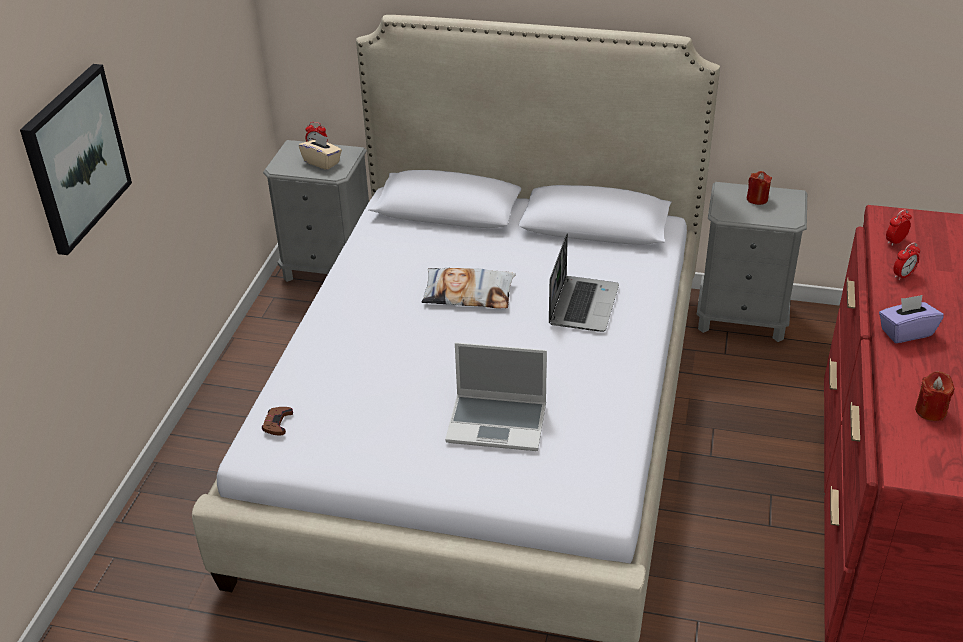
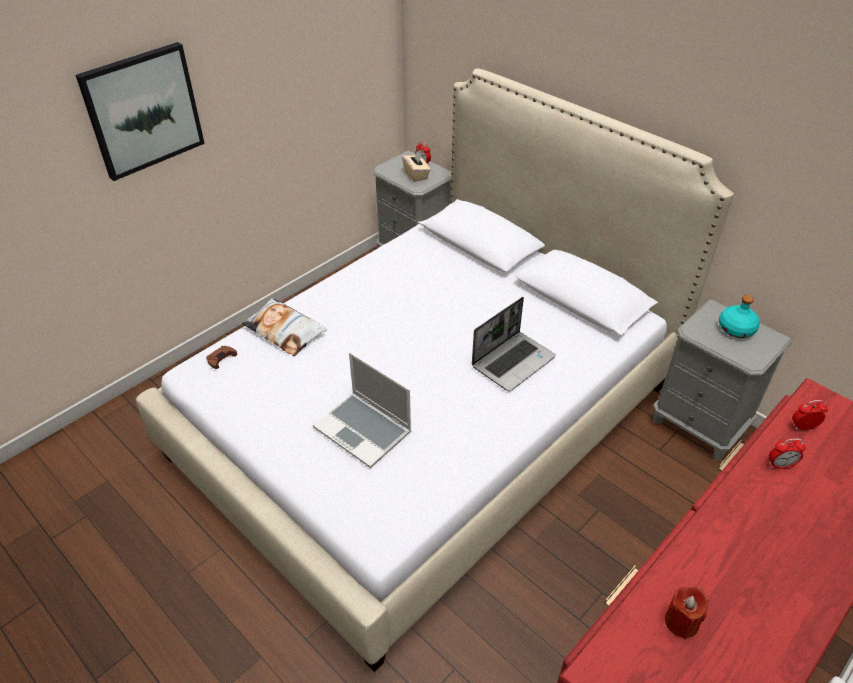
camera: 30 degrees right, 5 degrees up
pillow [421,268,516,309] -> pillow moved to [242,298,327,356]
red candle [747,171,772,205] -> turquoise bottle [719,295,760,338]
purple tissue box [879,295,944,343] -> none

